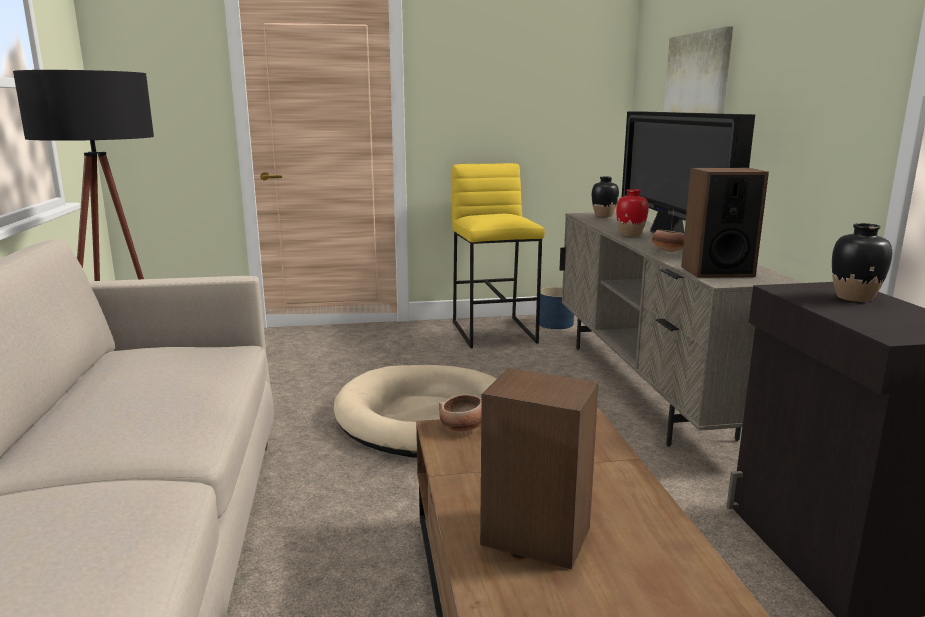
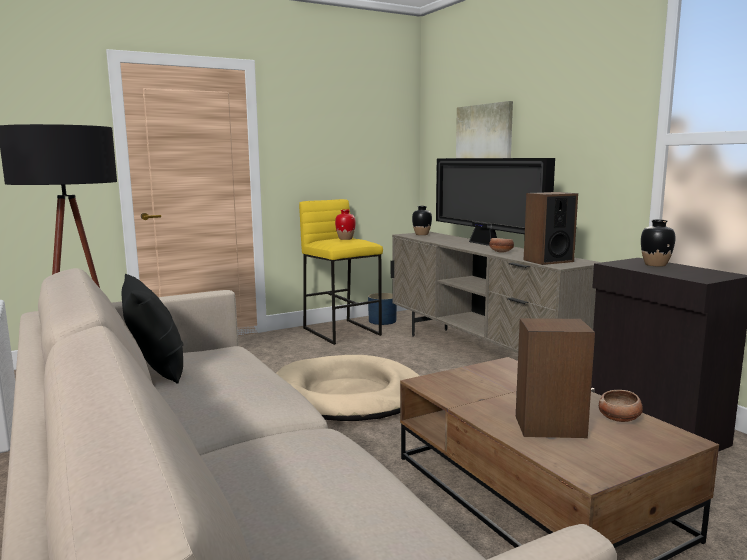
camera: 20 degrees left, 5 degrees down
bowl [439,394,482,432] -> bowl moved to [599,390,643,422]
red vase [616,189,649,237] -> red vase moved to [335,209,356,240]
none -> black pillow [121,274,183,384]

